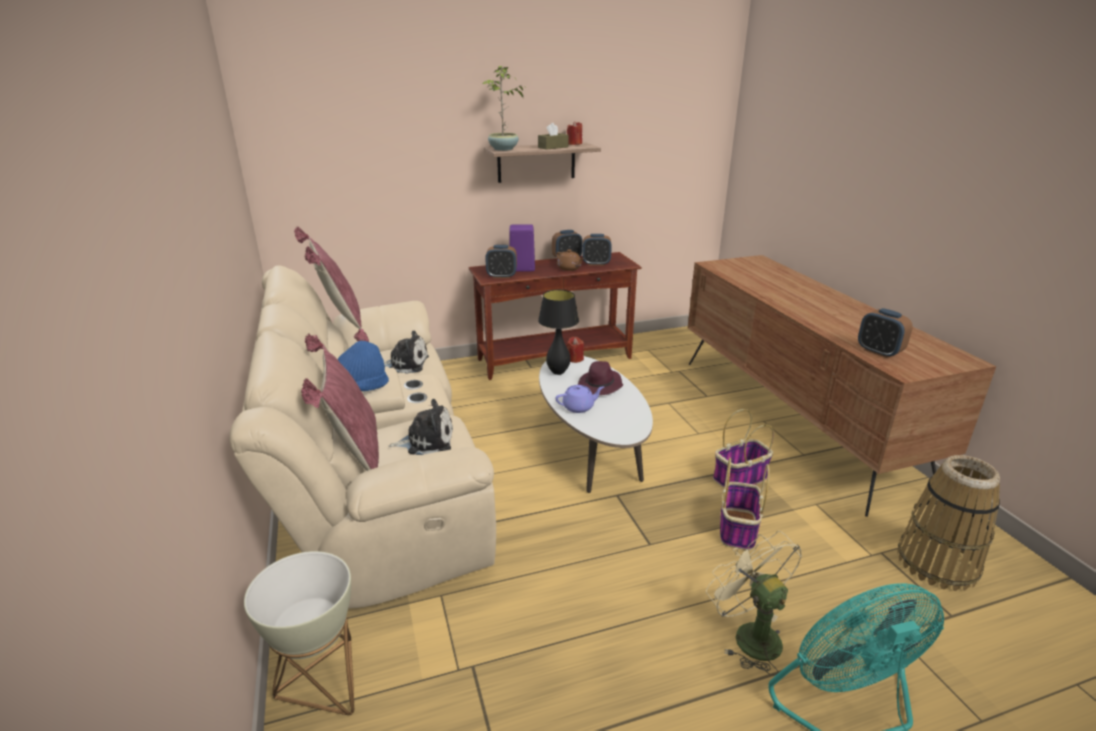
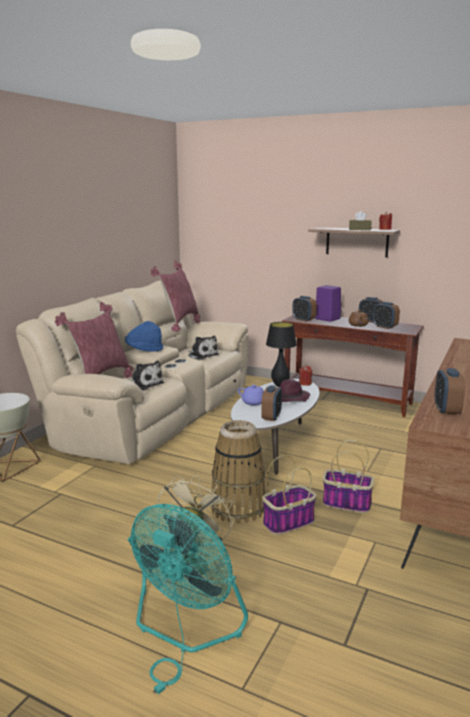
camera: 45 degrees right, 10 degrees down
potted plant [483,66,526,151] -> none
basket [897,455,1000,591] -> basket moved to [211,420,265,524]
none -> alarm clock [261,385,282,421]

